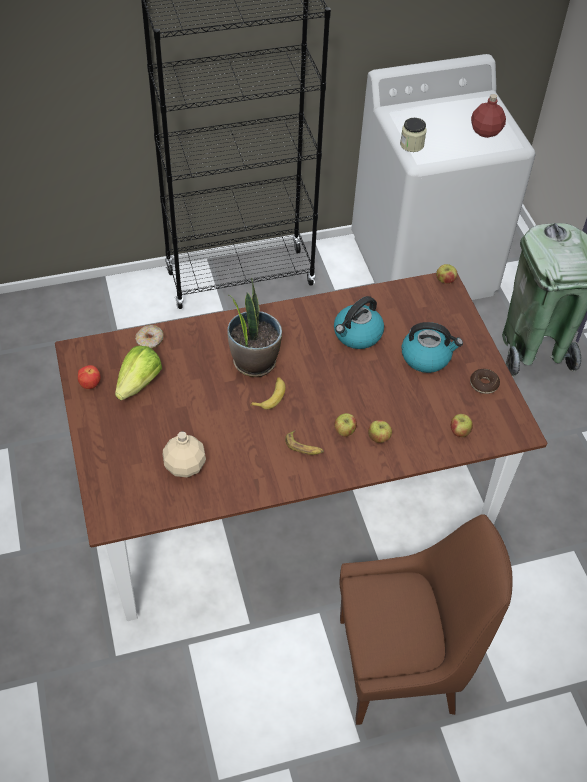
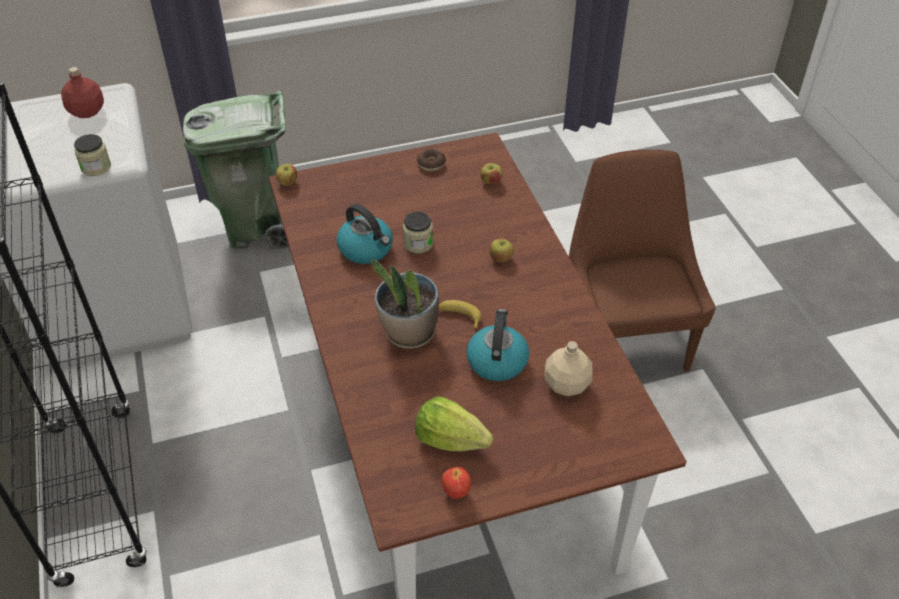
camera: 90 degrees left, 5 degrees down
donut [135,325,164,349] -> none
banana [285,431,324,455] -> none
apple [368,420,392,443] -> none
kettle [402,322,463,373] -> kettle moved to [467,309,529,381]
none -> jar [403,212,433,253]

